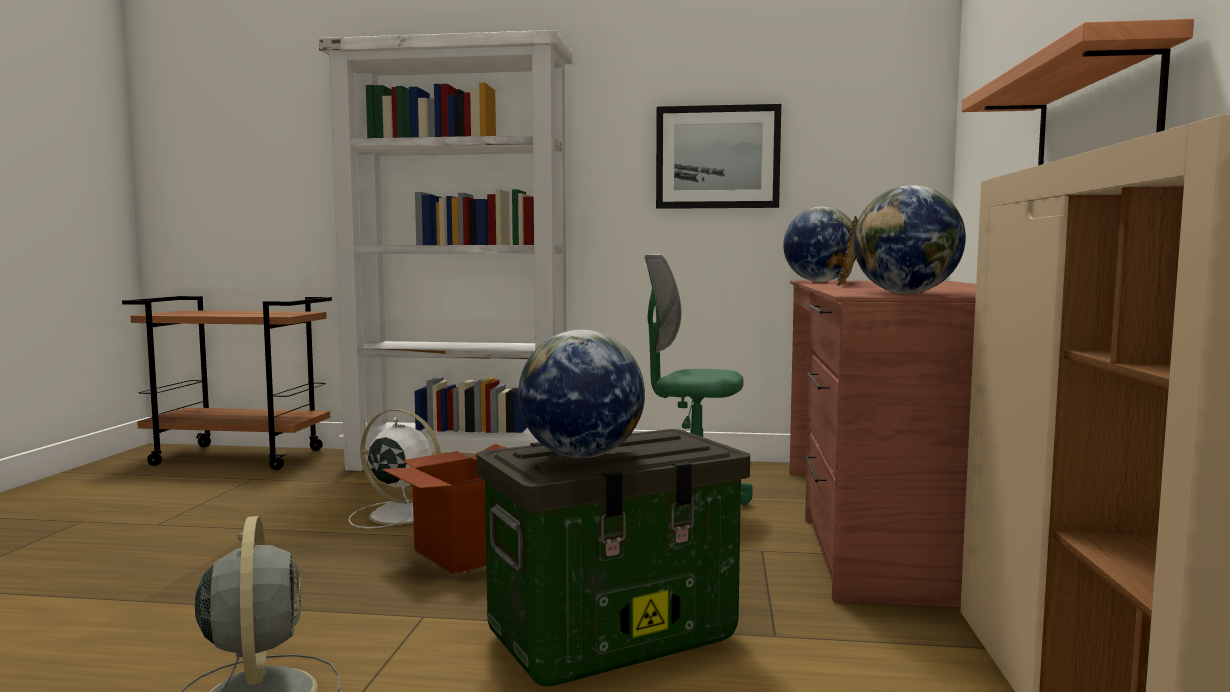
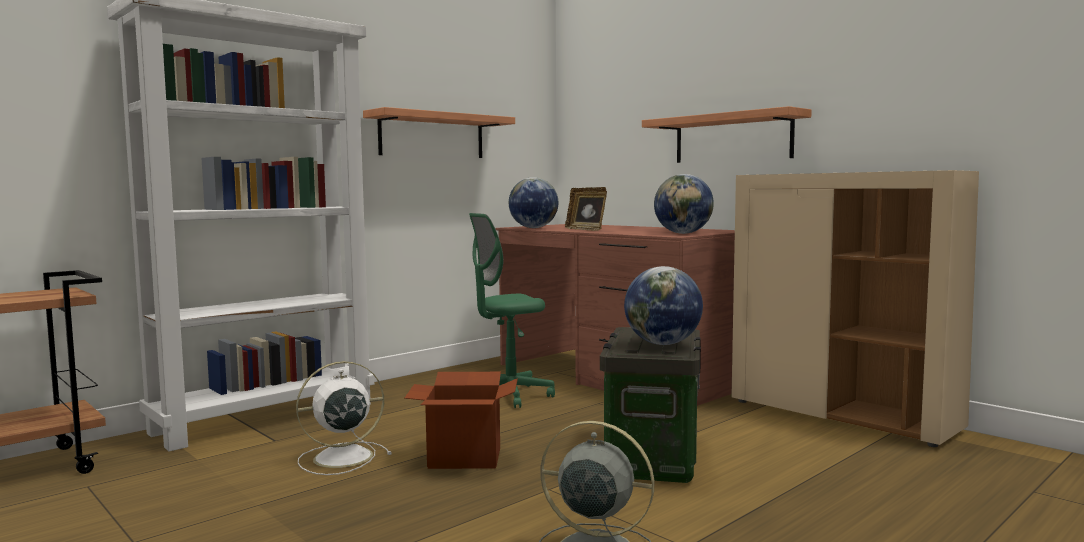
camera: 50 degrees left, 0 degrees up
picture [656,104,781,209] -> shelf [363,107,515,158]

